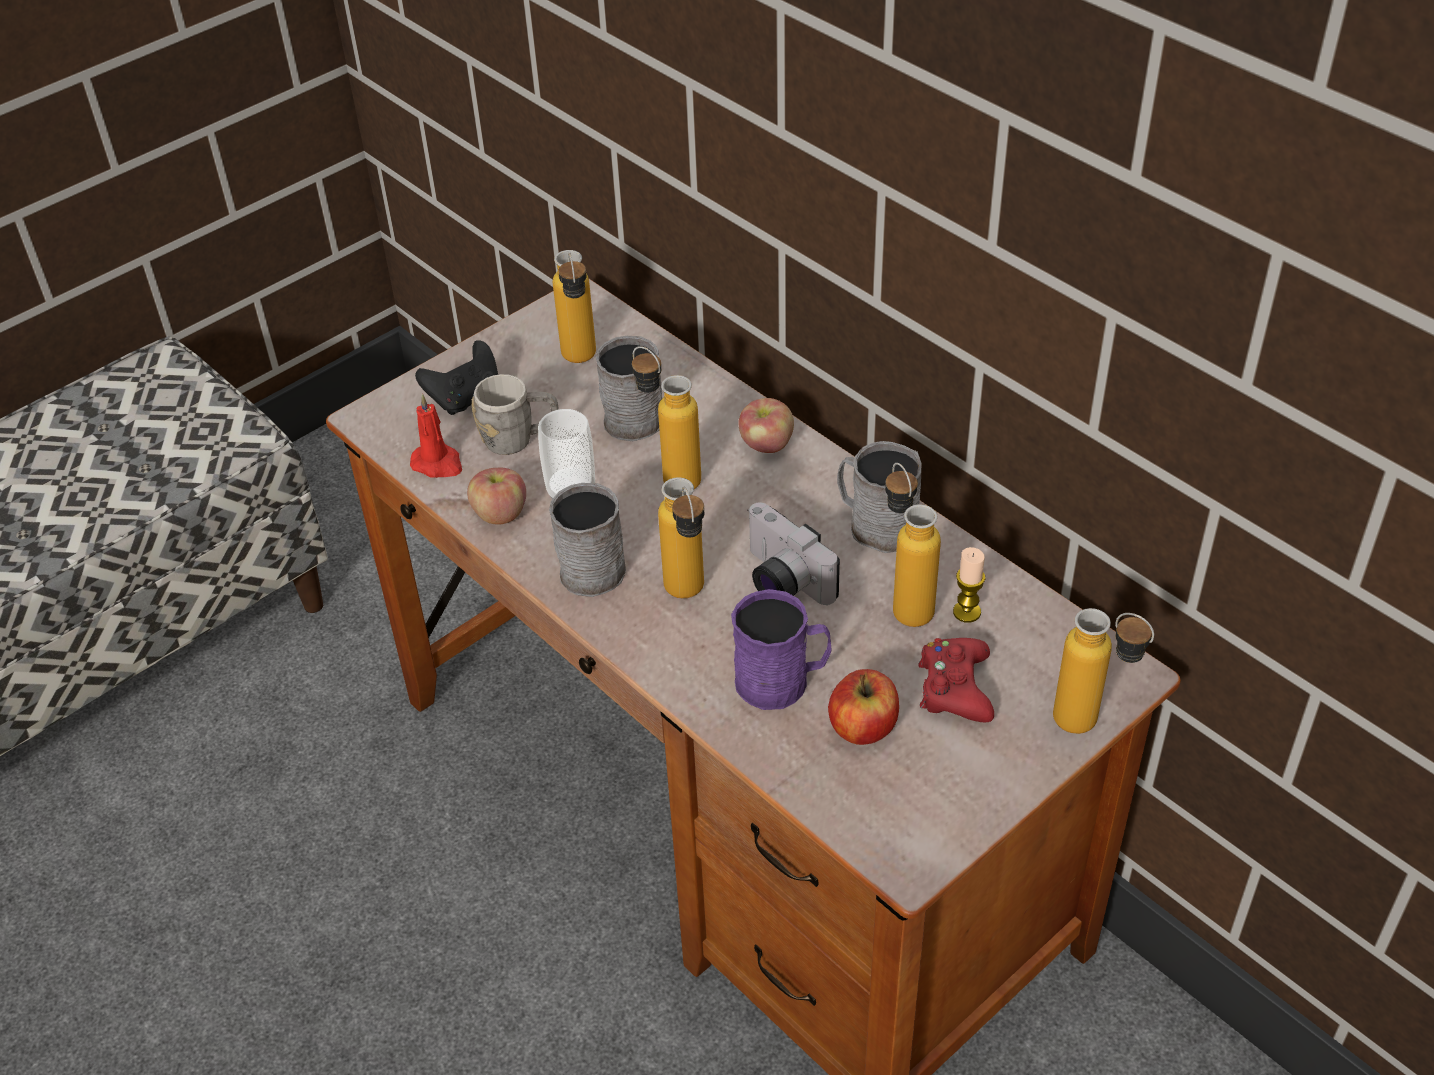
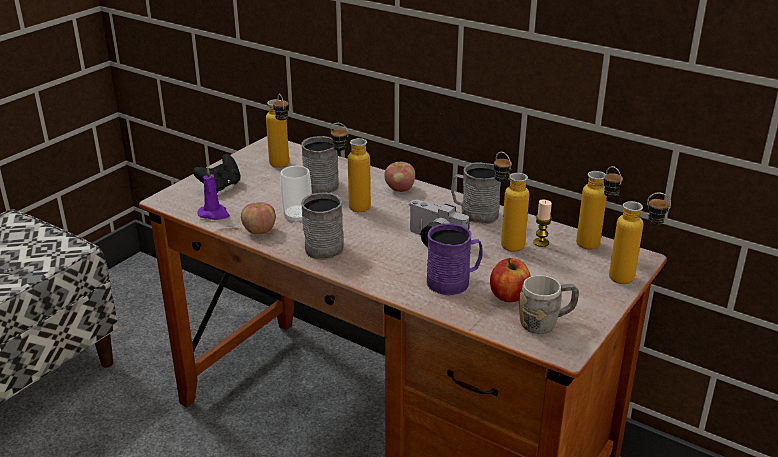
camera: 15 degrees left, 15 degrees down
red candle [410,394,462,478] -> purple candle [197,166,230,220]
grey mug [472,374,559,455] -> grey mug moved to [519,275,579,334]
bottle [658,477,704,598] -> bottle moved to [576,166,623,249]
red game controller [919,638,994,722] -> none

